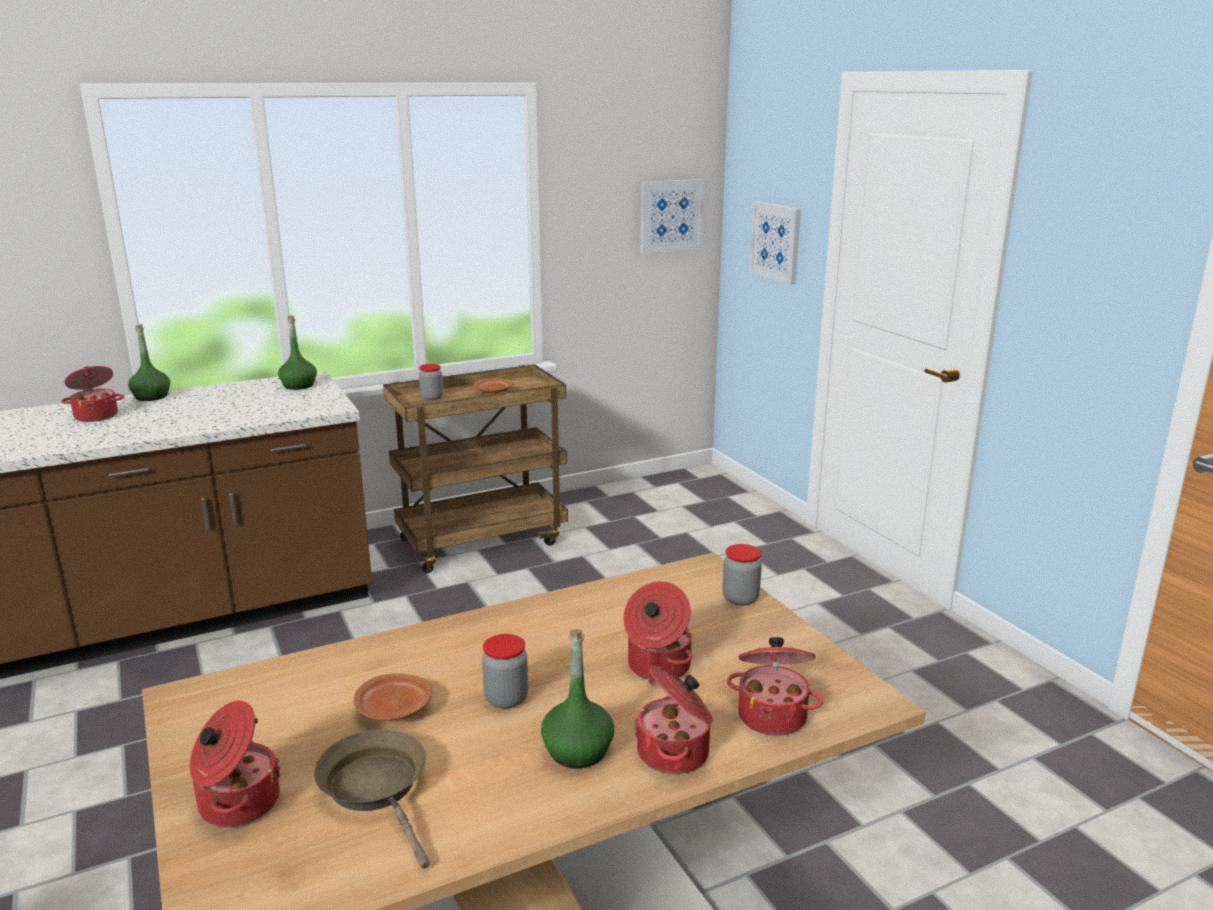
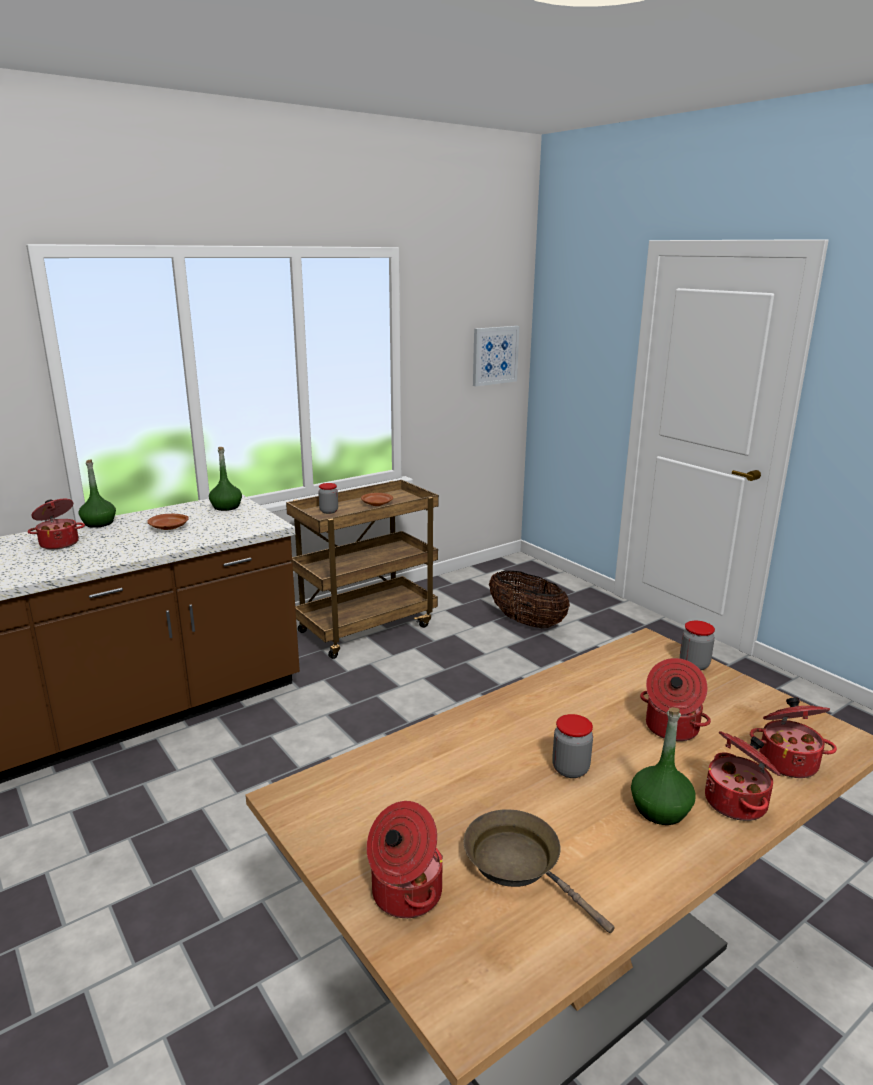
camera: 10 degrees left, 0 degrees up
brown plate [353,674,432,720] -> brown plate moved to [147,514,189,530]
picture [749,201,801,285] -> none
none -> basket [489,570,570,628]

